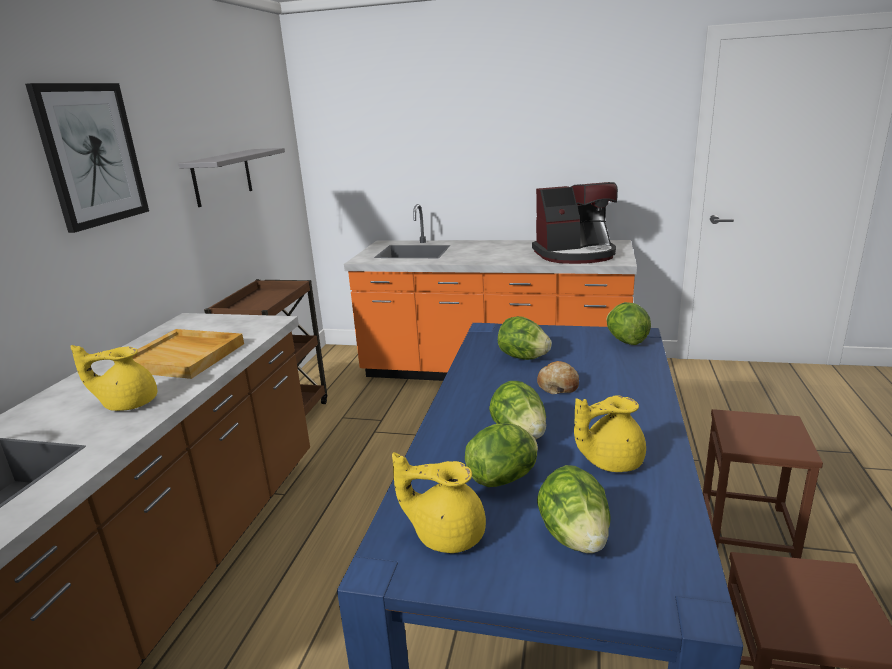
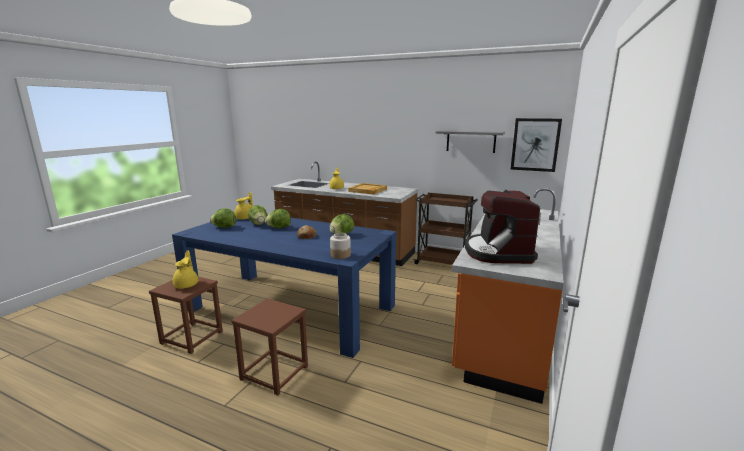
camera: 100 degrees right, 5 degrees down
picture [25,83,149,233] -> picture moved to [511,118,562,172]
yellow teapot [574,395,646,472] -> yellow teapot moved to [173,250,198,289]
lettuce [606,302,651,345] -> jar [330,233,351,259]

